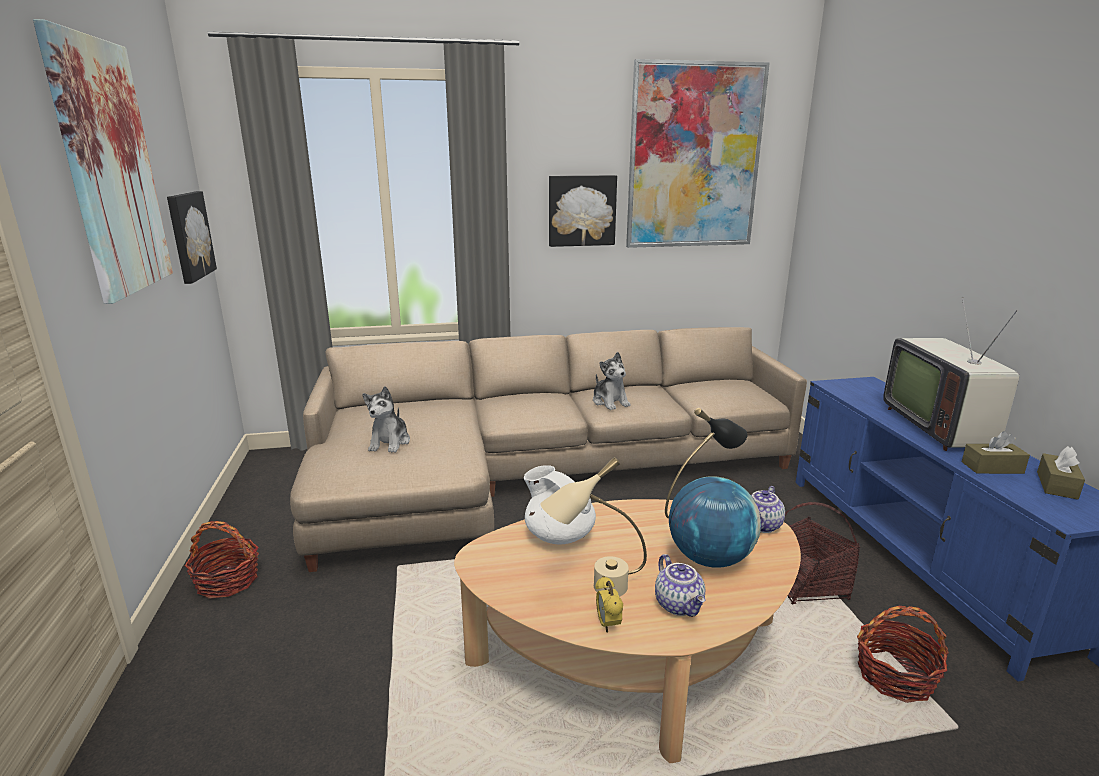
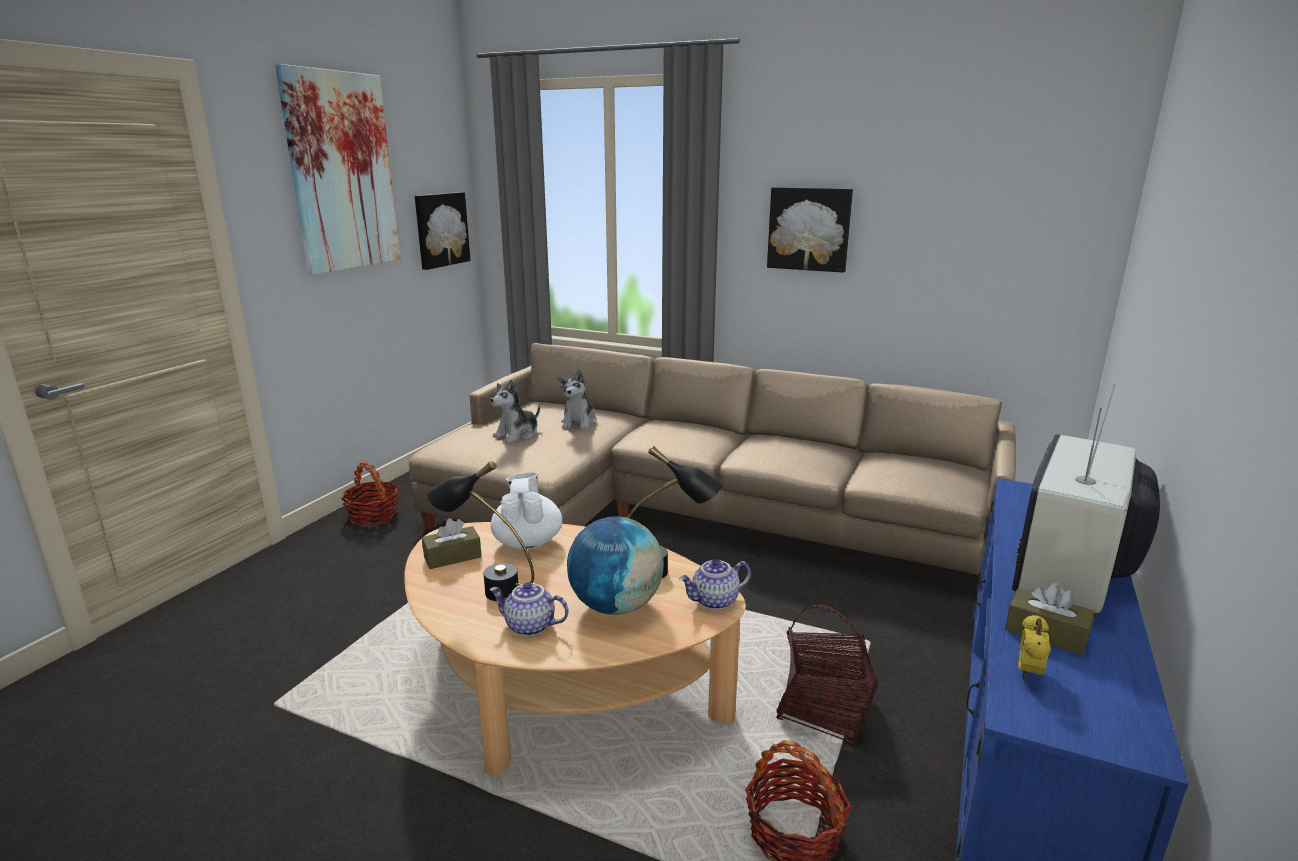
camera: 35 degrees right, 0 degrees up
beige table lamp [540,457,647,597] -> black table lamp [427,461,534,601]
plush toy [593,352,631,410] -> plush toy moved to [558,370,597,430]
alarm clock [595,576,623,633] -> alarm clock moved to [1018,614,1051,680]
picture [626,59,770,248] -> none
teapot [655,554,705,617] -> teapot turned 90 degrees clockwise [489,582,569,636]
brown tissue box [1037,446,1085,500] -> brown tissue box moved to [422,518,482,569]

